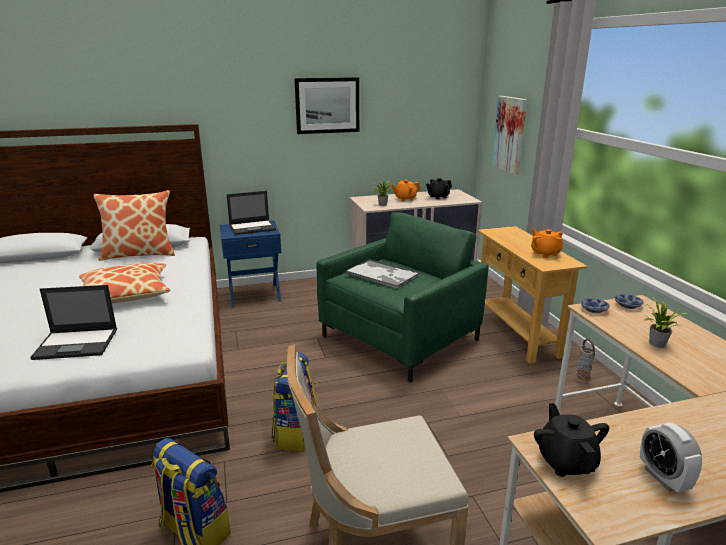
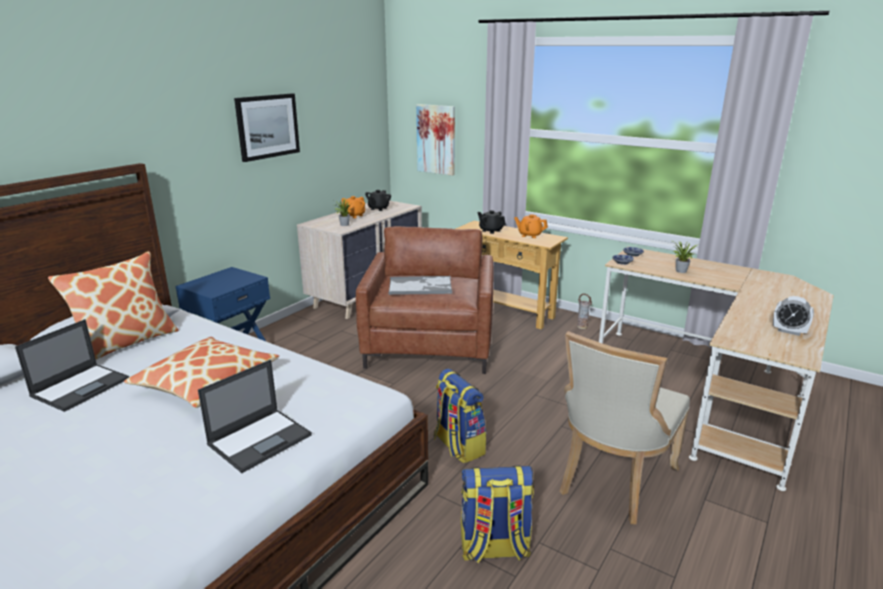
camera: 40 degrees left, 0 degrees up
laptop [226,191,276,235] -> laptop moved to [15,319,129,412]
green armchair [317,212,489,383] -> brown armchair [356,226,494,374]
black teapot [534,403,609,477] -> black teapot moved to [477,210,505,234]

